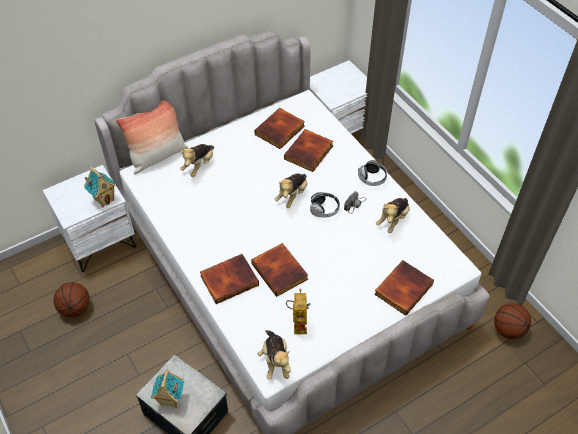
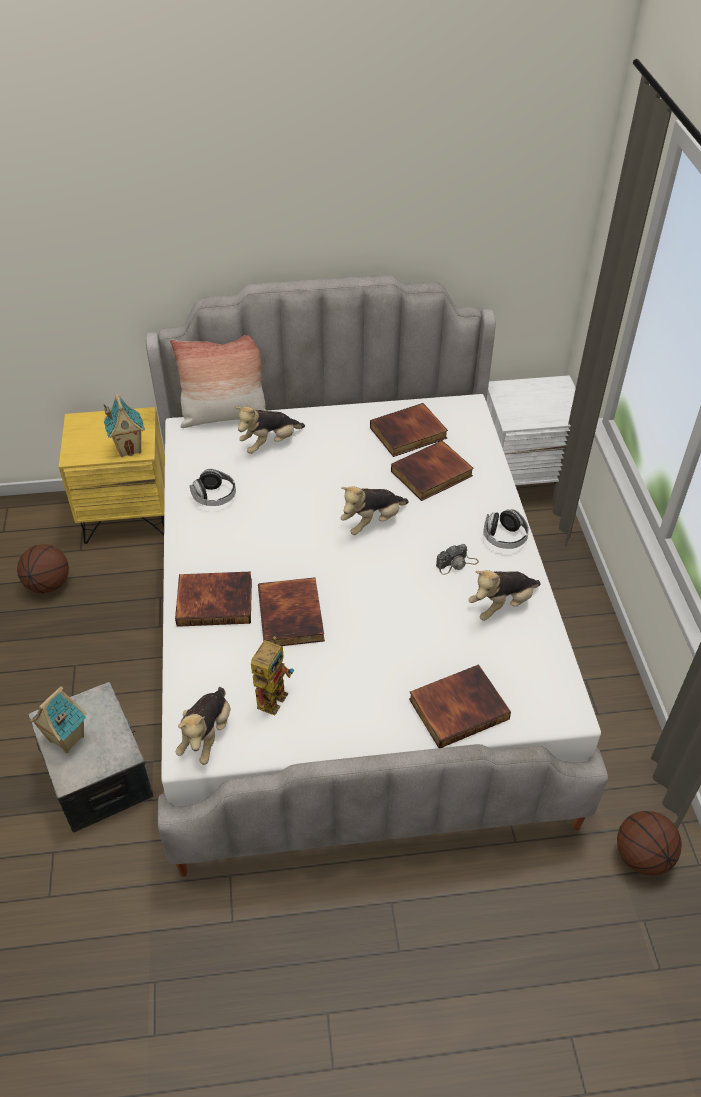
camera: 25 degrees right, 5 degrees down
white nightstand [43,165,136,272] -> yellow nightstand [59,407,165,544]
headphones [310,192,340,217] -> headphones moved to [190,469,236,506]

